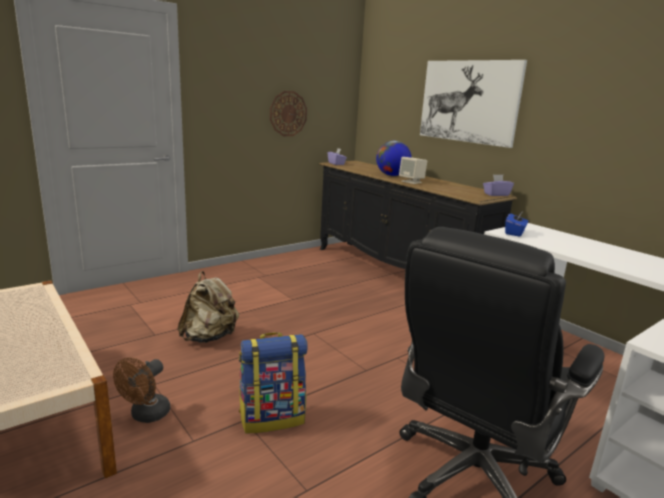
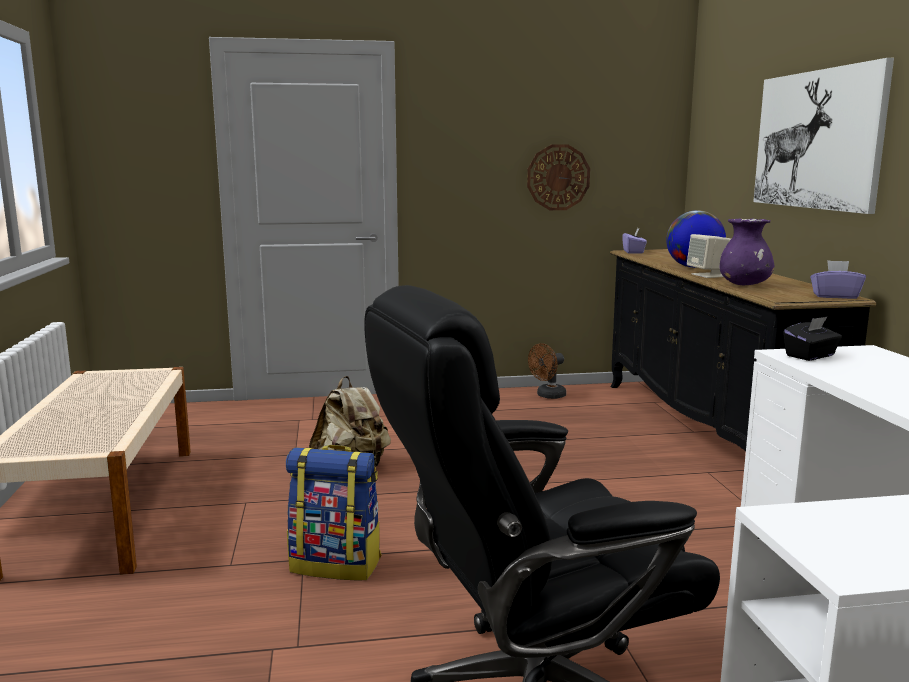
camera: 30 degrees right, 5 degrees down
brown fan [113,358,170,423] -> brown fan moved to [528,343,566,399]
blue tissue box [505,211,528,237] -> black tissue box [784,316,842,361]
none -> purple vase [720,219,774,285]

